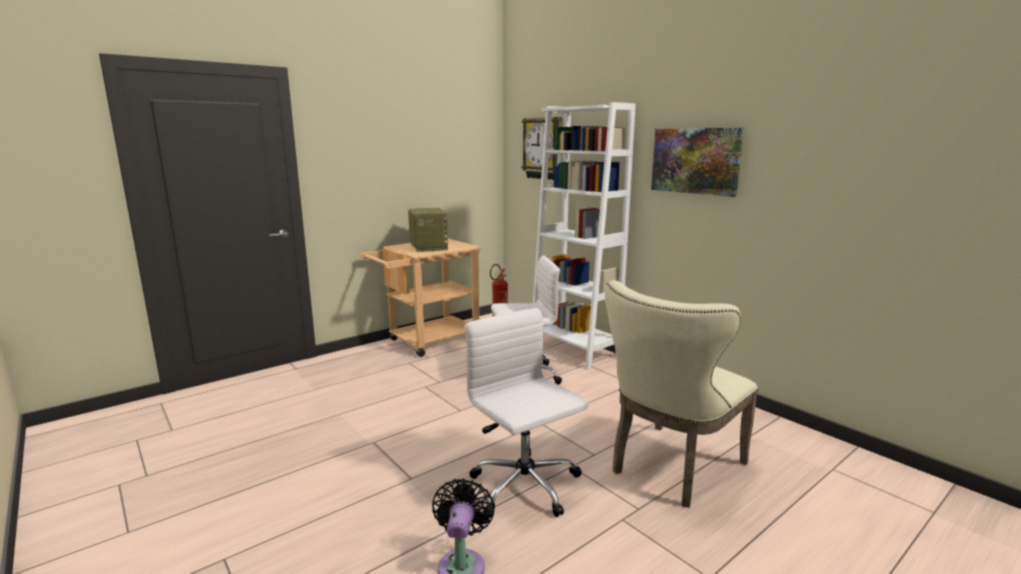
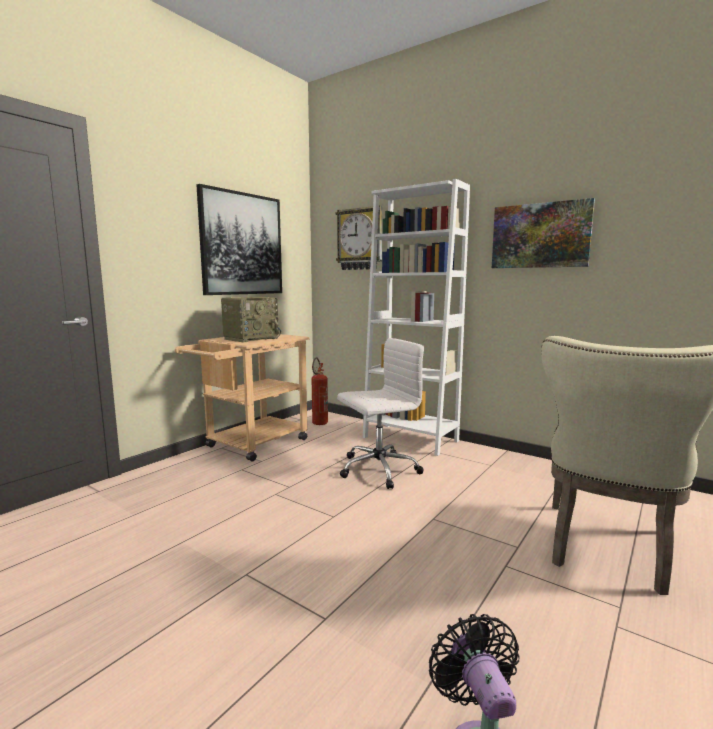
camera: 15 degrees left, 5 degrees down
radio [408,208,448,252] -> radio turned 75 degrees clockwise [221,297,281,342]
white office chair [465,308,588,518] -> none
none -> picture [196,184,282,295]

